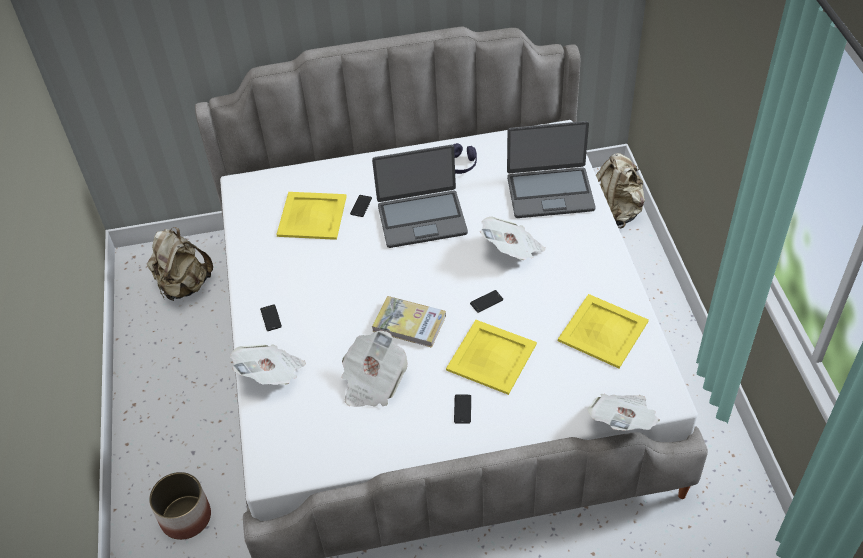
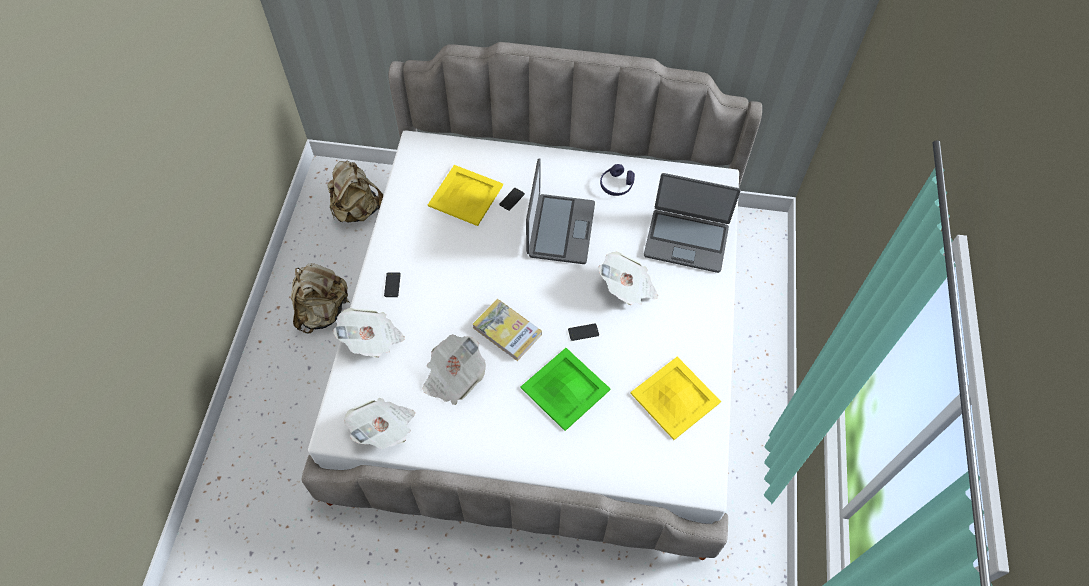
camera: 15 degrees right, 10 degrees up
planter [149,472,211,540] -> none
laptop [372,145,468,248] -> laptop turned 90 degrees counterclockwise [526,158,595,264]
yellow tray [446,320,537,395] -> green tray [521,348,610,431]
phone [454,395,471,424] -> none
newspaper [587,394,660,431] -> newspaper moved to [344,398,415,449]
beige backpack [596,153,645,228] -> beige backpack moved to [291,263,350,333]

